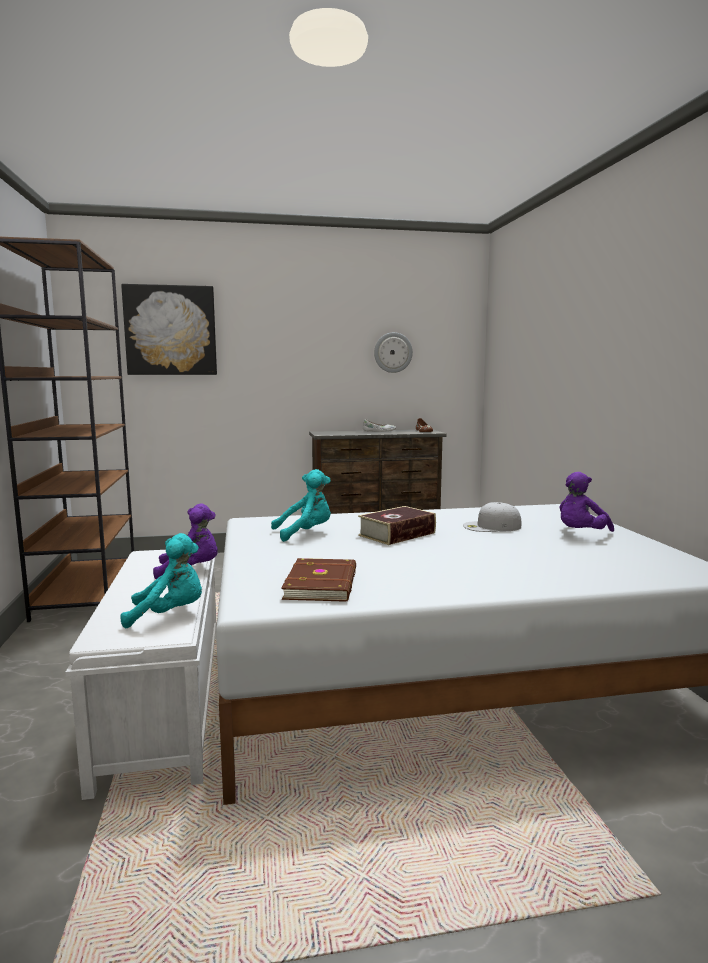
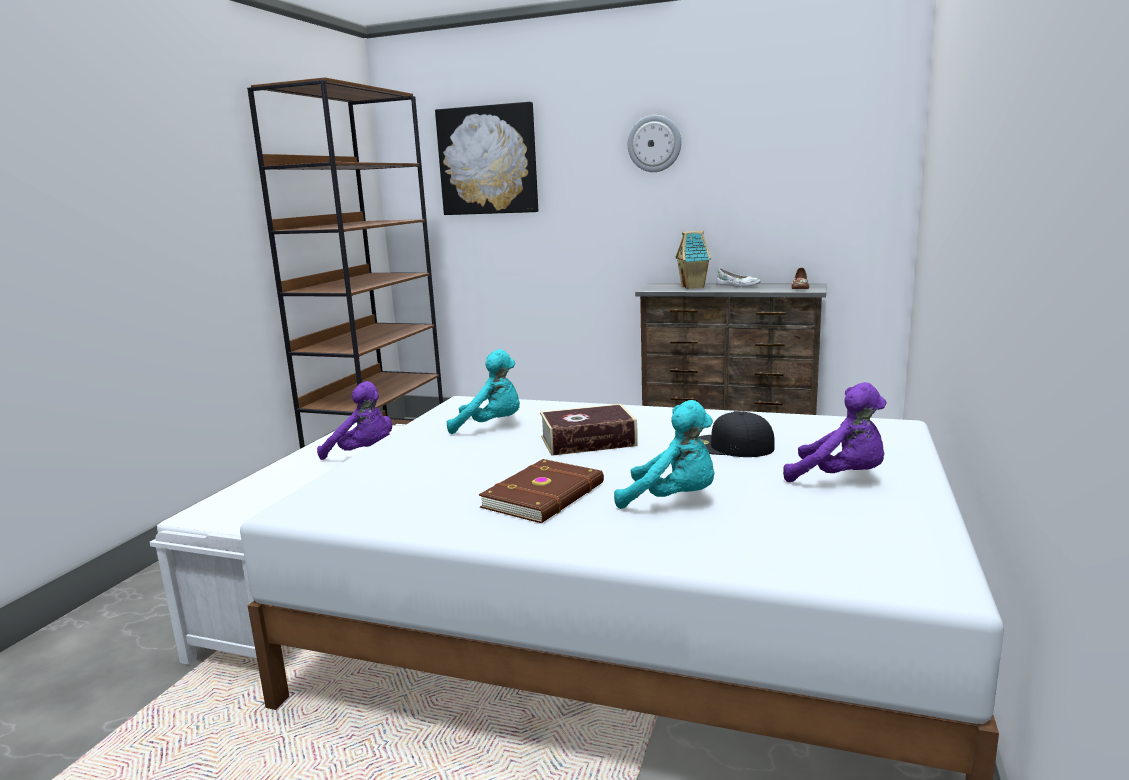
camera: 30 degrees right, 5 degrees up
turquoise plush toy [120,533,202,628] -> turquoise plush toy moved to [614,400,715,509]
brown book [281,558,356,602] -> brown book moved to [479,459,604,523]
wall clock [374,332,413,373] -> wall clock moved to [628,115,681,172]
white cap [463,502,521,532] -> black cap [698,411,775,457]
purple plush toy [559,472,614,532] -> purple plush toy turned 135 degrees counterclockwise [783,382,887,482]
none -> toy house [675,230,711,289]

